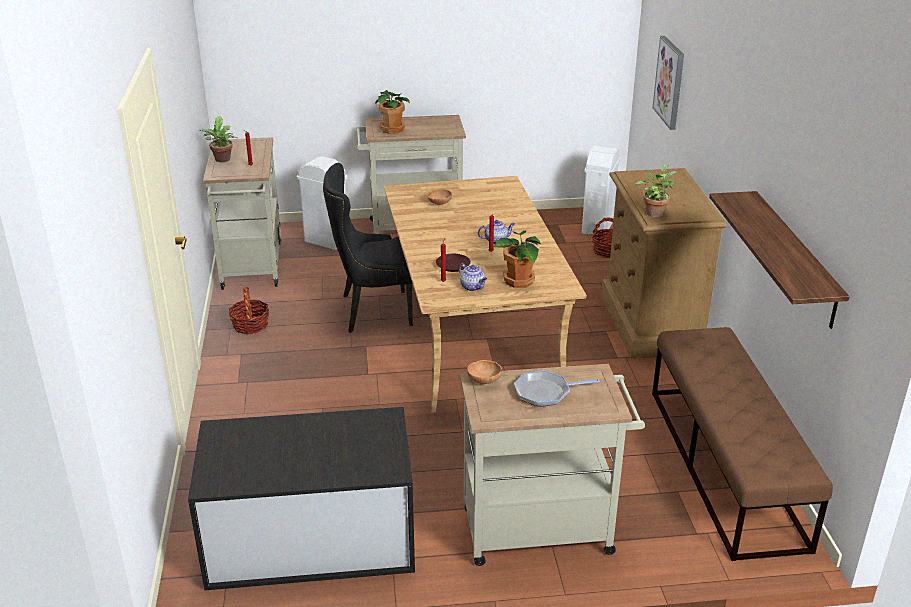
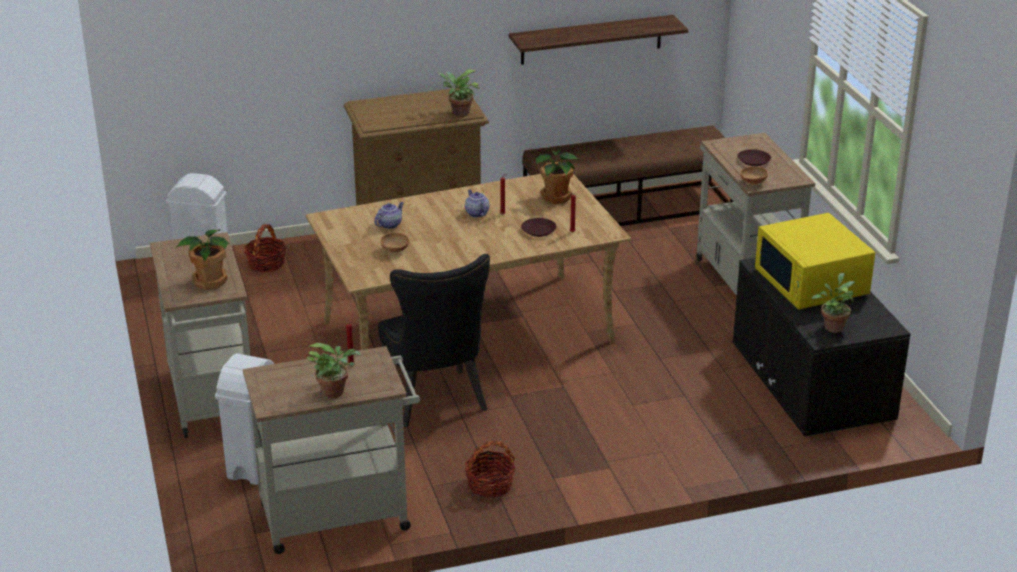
camera: 100 degrees left, 0 degrees up
teapot [459,263,487,291] -> teapot moved to [374,202,404,229]
frying pan [514,370,600,407] -> brown plate [737,149,771,166]
picture [653,36,684,130] -> none
none -> yellow microwave [755,213,875,310]
none -> potted plant [812,273,855,333]

